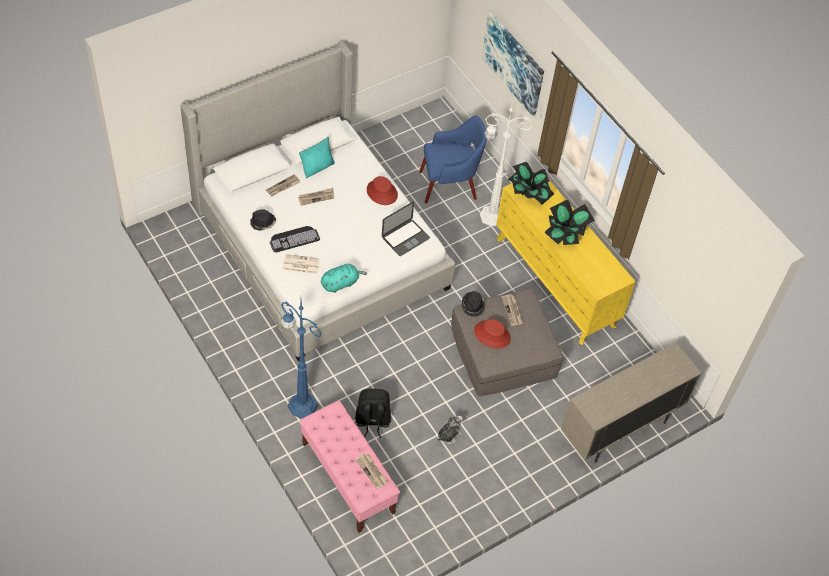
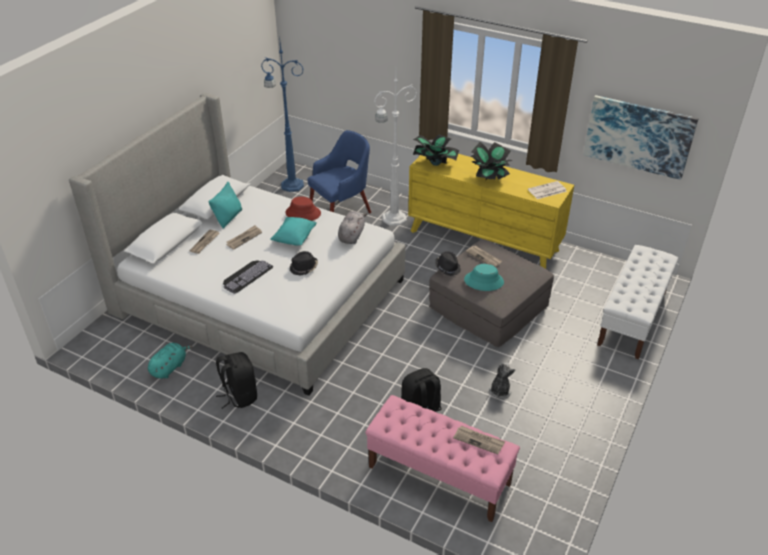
camera: 25 degrees left, 15 degrees down
black hat [250,209,276,231] -> black hat moved to [290,251,318,276]
blue floor lamp [281,301,322,418] -> blue floor lamp moved to [261,35,304,192]
newspaper [282,254,320,274] -> newspaper moved to [528,181,567,199]
turquoise plush toy [321,264,367,293] -> turquoise plush toy moved to [148,343,193,379]
laptop [382,202,430,256] -> grey plush toy [338,211,367,244]
red hat [474,319,511,349] -> turquoise hat [464,264,504,291]
picture [482,12,544,116] -> picture moved to [584,95,699,180]
beige cabinet [561,343,702,462] -> white bench [597,245,678,359]
none -> black backpack [216,352,257,409]
none -> turquoise pillow [270,217,317,245]

